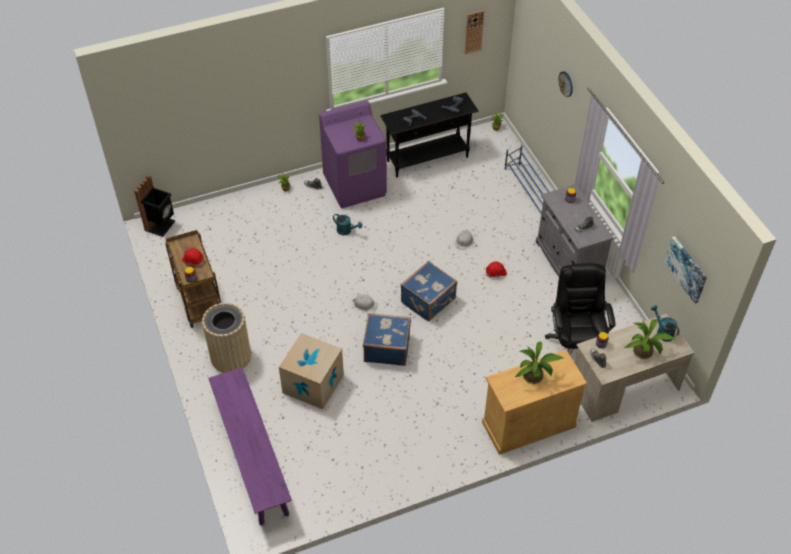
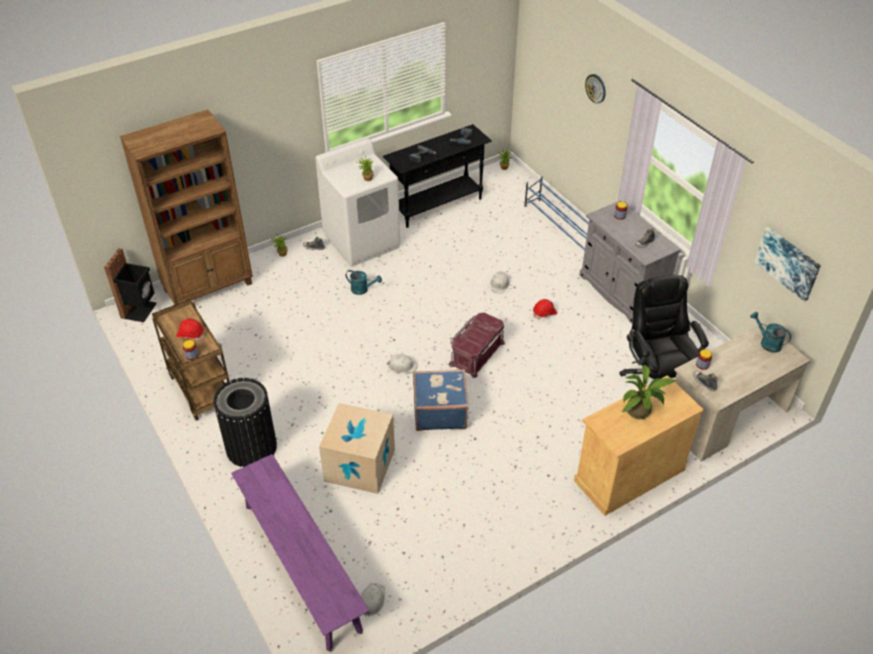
camera: 10 degrees left, 5 degrees down
beige trash can [202,303,251,373] -> black trash can [213,378,277,467]
purple washing machine [319,101,387,208] -> white washing machine [315,138,400,267]
blue suitcase [401,261,457,321] -> red storage box [449,313,505,378]
wall clock [465,10,484,54] -> none
potted plant [625,319,676,359] -> none
none -> brown bookcase [120,109,253,305]
none -> white hard hat [361,583,385,617]

